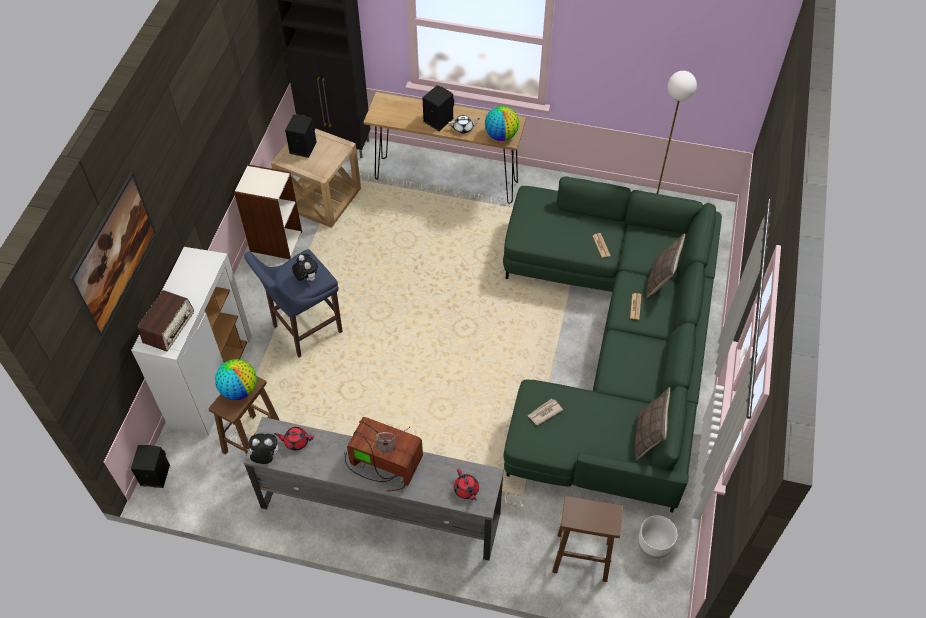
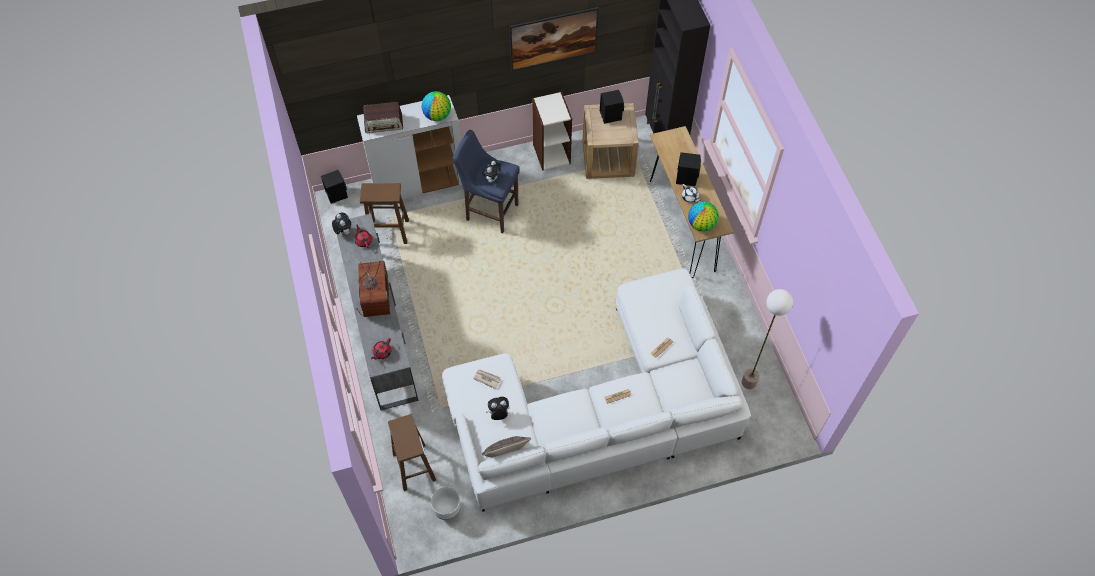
camera: 60 degrees right, 5 degrees up
picture [69,172,156,336] -> picture moved to [509,7,599,71]
globe [215,359,257,400] -> globe moved to [422,91,451,121]
green sofa [503,176,722,513] -> white sofa [442,268,751,512]
pillow [646,233,685,298] -> none
none -> plush toy [486,397,510,420]

